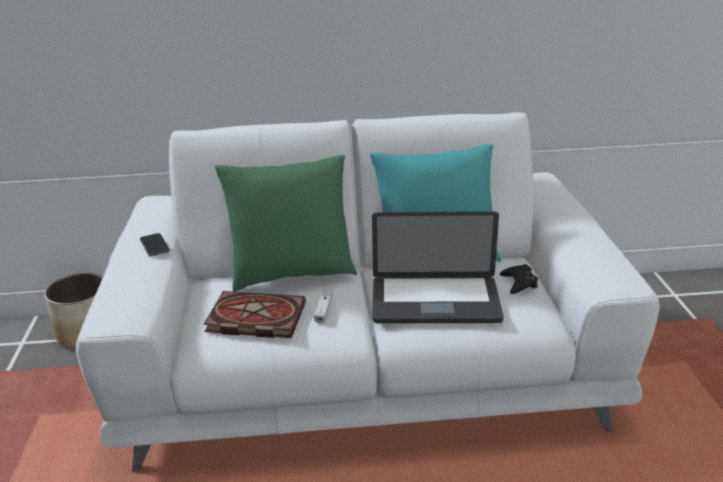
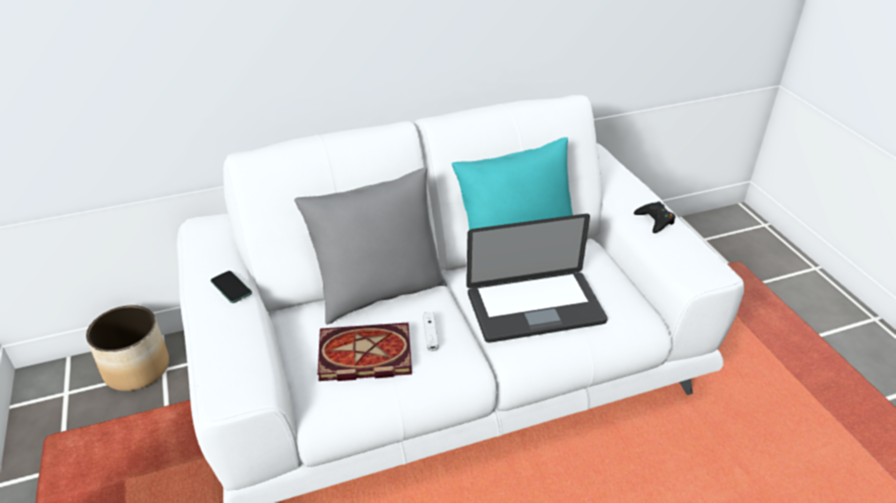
camera: 15 degrees left, 10 degrees up
green pillow [215,155,357,292] -> grey pillow [294,168,447,324]
black game controller [500,264,538,294] -> black game controller moved to [634,202,676,233]

